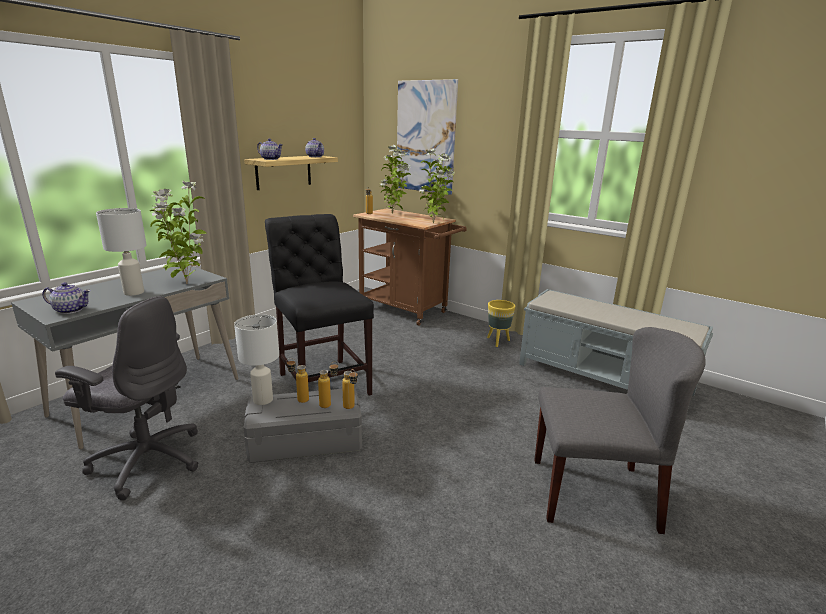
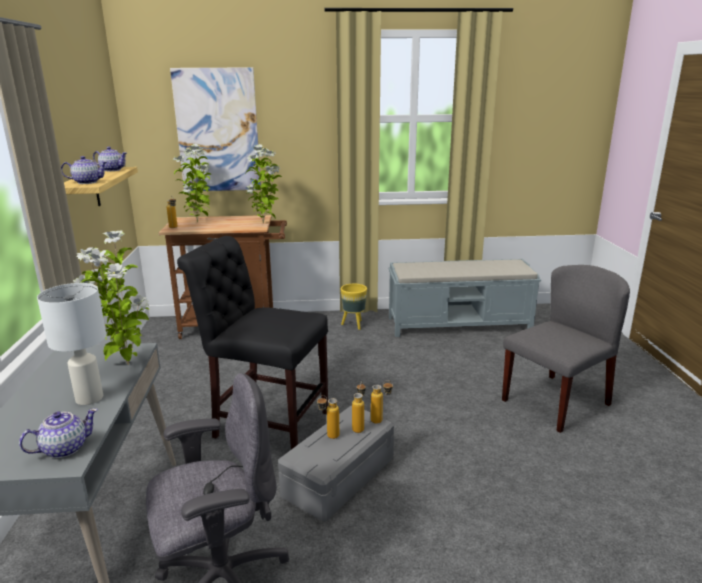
camera: 40 degrees left, 0 degrees up
white table lamp [234,314,279,405] -> none

